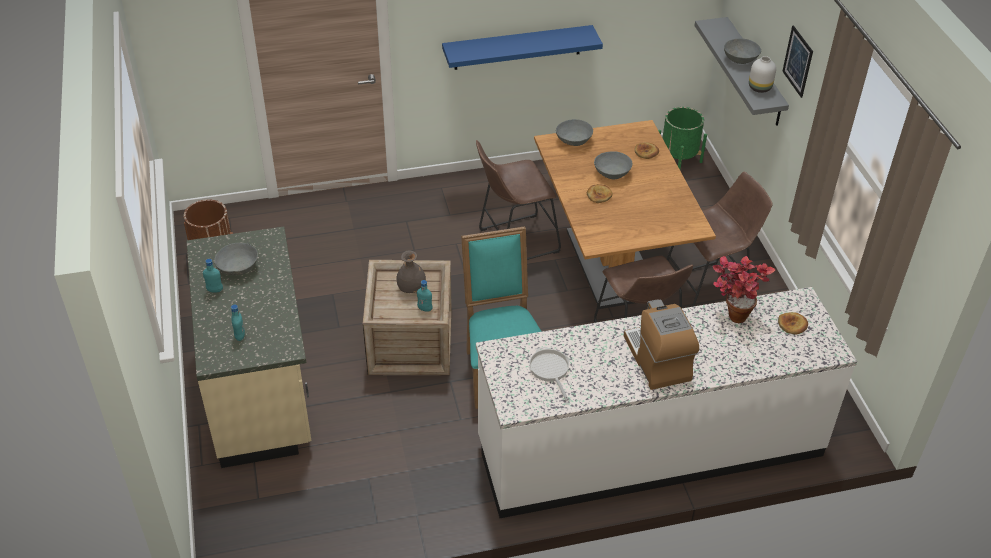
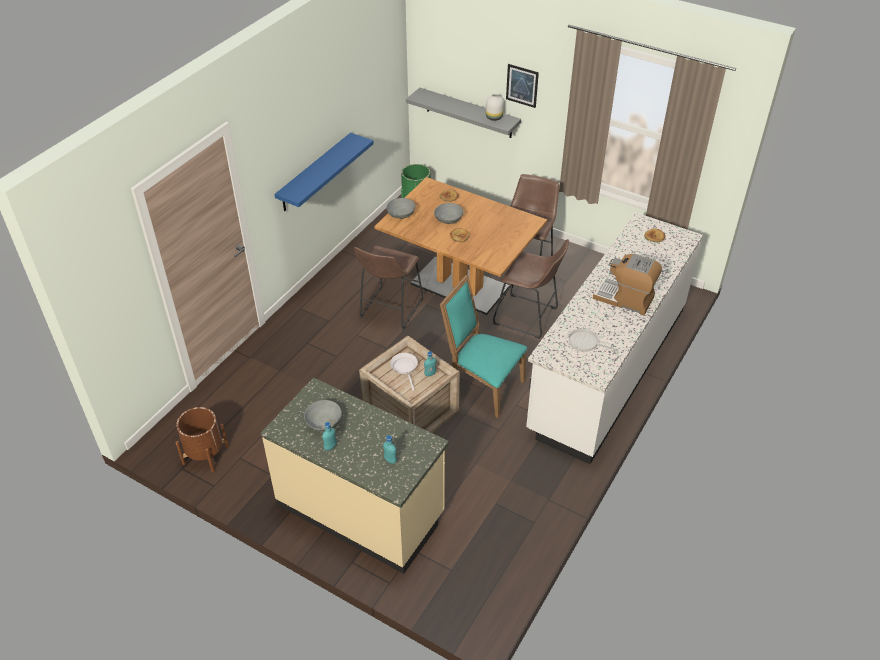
camera: 45 degrees left, 0 degrees up
grey vase [397,250,426,293] -> white frying pan [390,353,418,391]
potted plant [712,256,775,323] -> none
grey bowl [724,38,761,64] -> none

